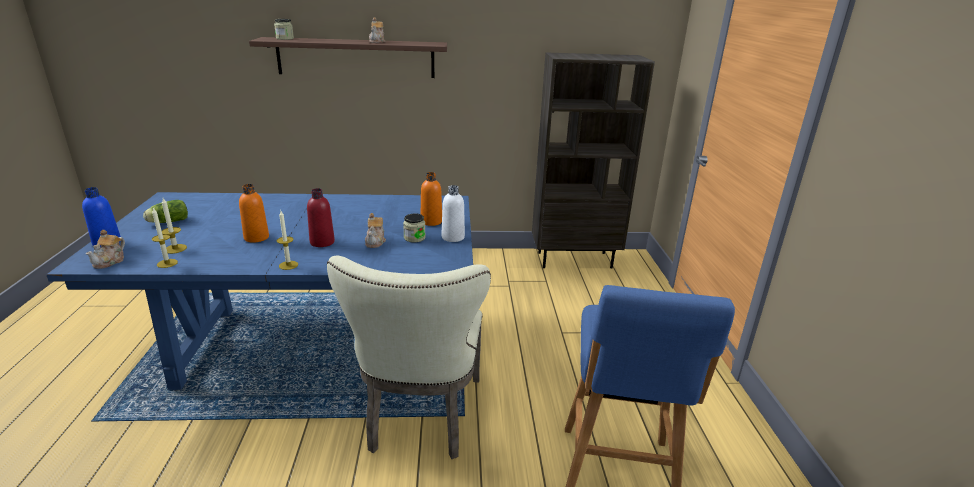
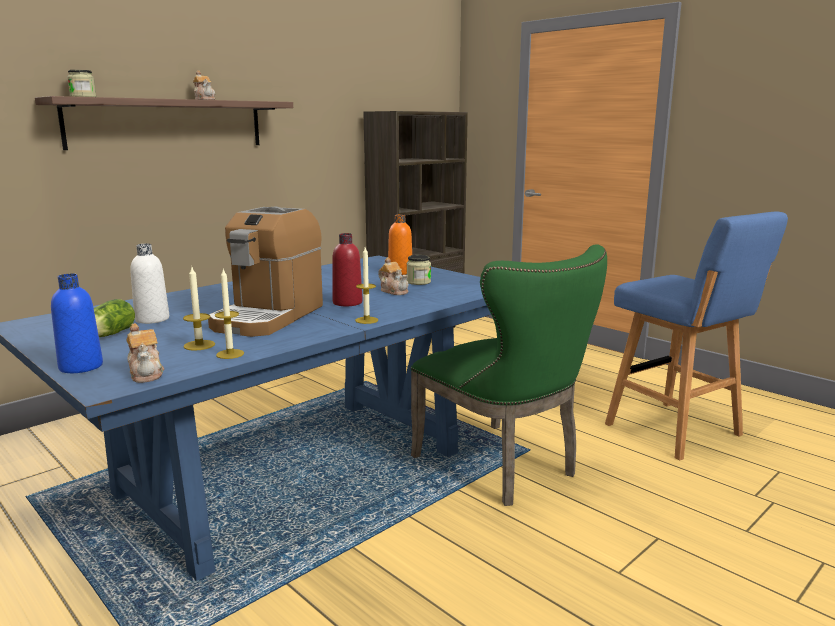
camera: 40 degrees left, 10 degrees down
orange bottle [239,184,269,243] -> coffee machine [208,207,323,337]
beige chair [327,256,491,459] -> green chair [411,244,607,506]
white bottle [442,185,465,242] -> white bottle moved to [130,244,169,324]

